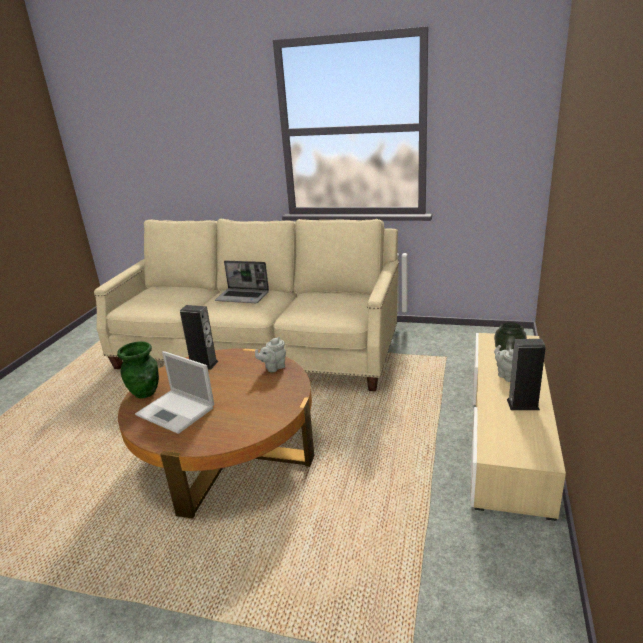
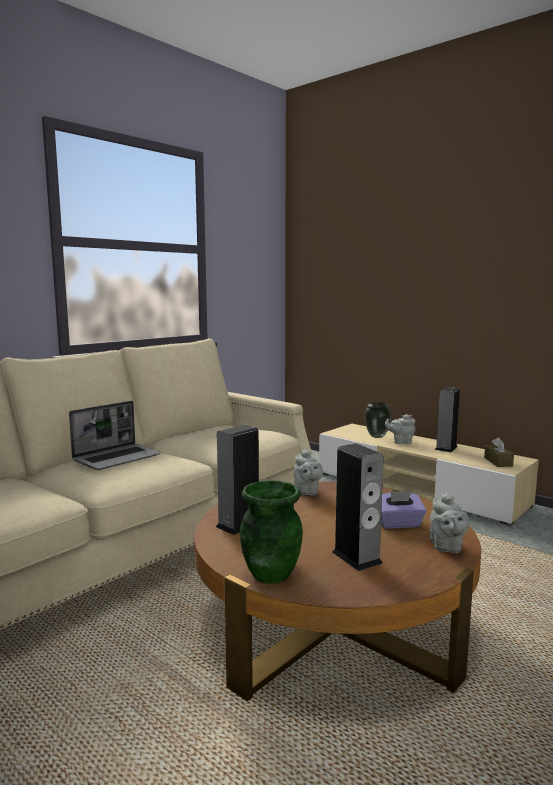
camera: 65 degrees left, 15 degrees down
laptop [135,351,214,434] -> speaker [332,443,384,571]
none -> purple tissue box [381,491,426,529]
none -> grey teapot [430,491,470,553]
none -> brown tissue box [484,437,514,467]

